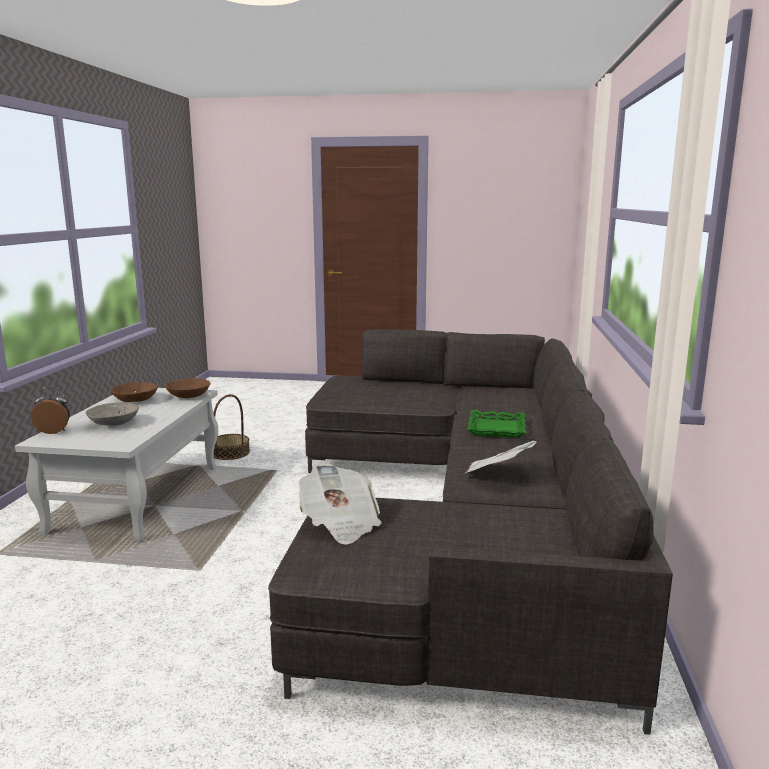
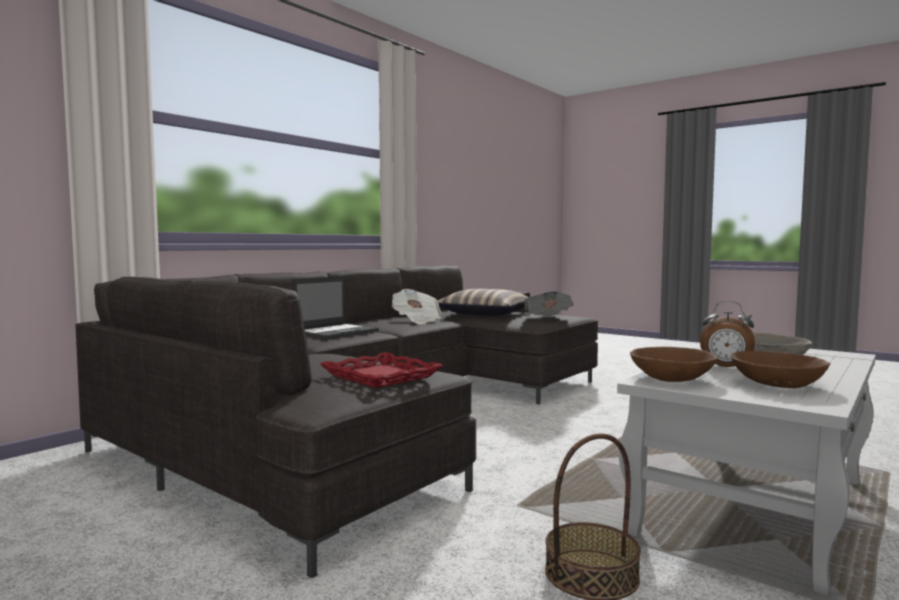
camera: 150 degrees left, 10 degrees down
alarm clock [31,387,70,434] -> alarm clock moved to [700,301,755,367]
green tray [467,410,526,438] -> laptop [292,276,379,339]
none -> red tray [320,352,443,388]
none -> pillow [437,289,529,316]

